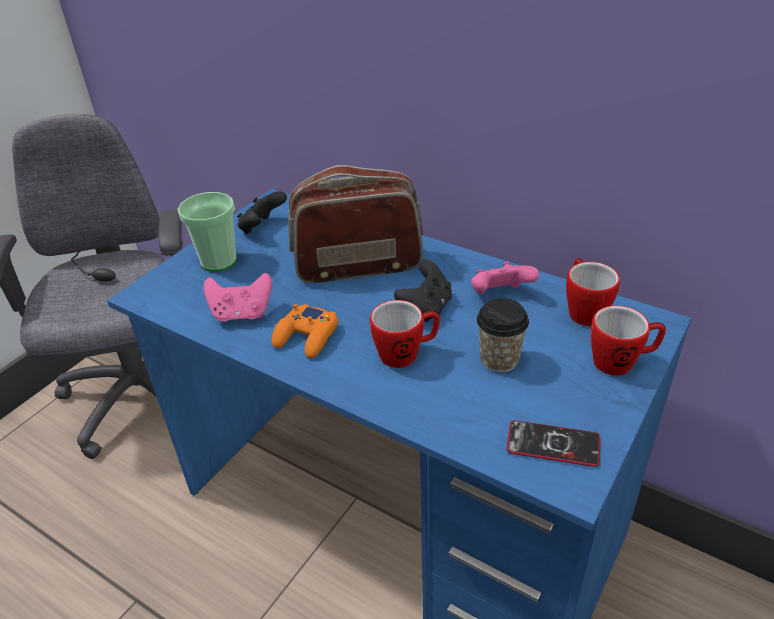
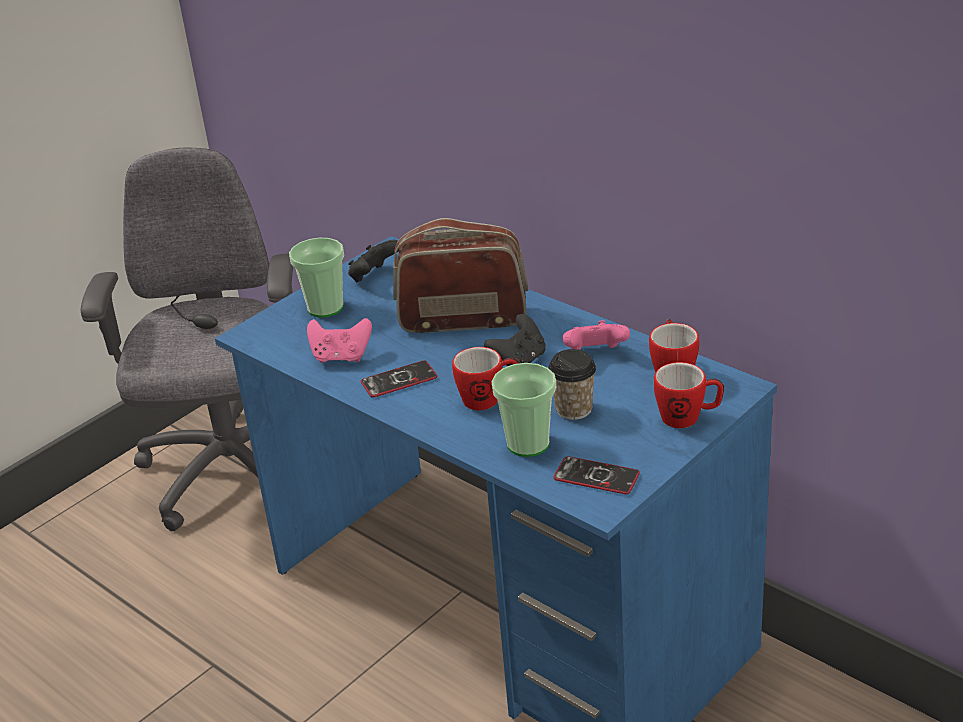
camera: 10 degrees right, 5 degrees down
orange game controller [271,304,338,358] -> phone [361,360,437,398]
none -> cup [491,363,556,457]

